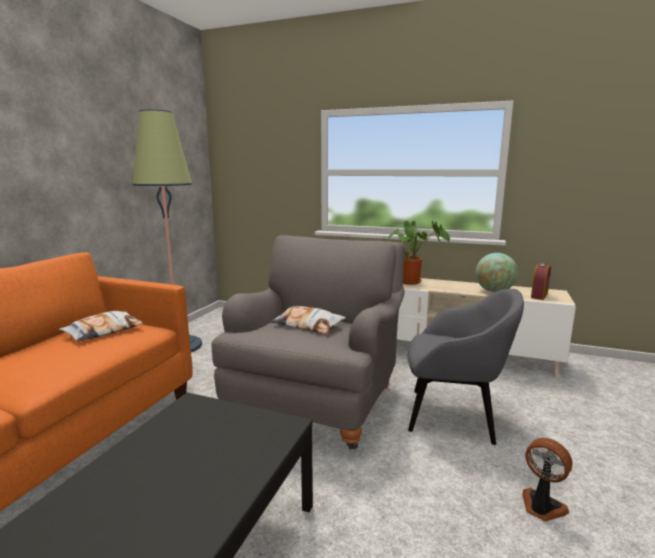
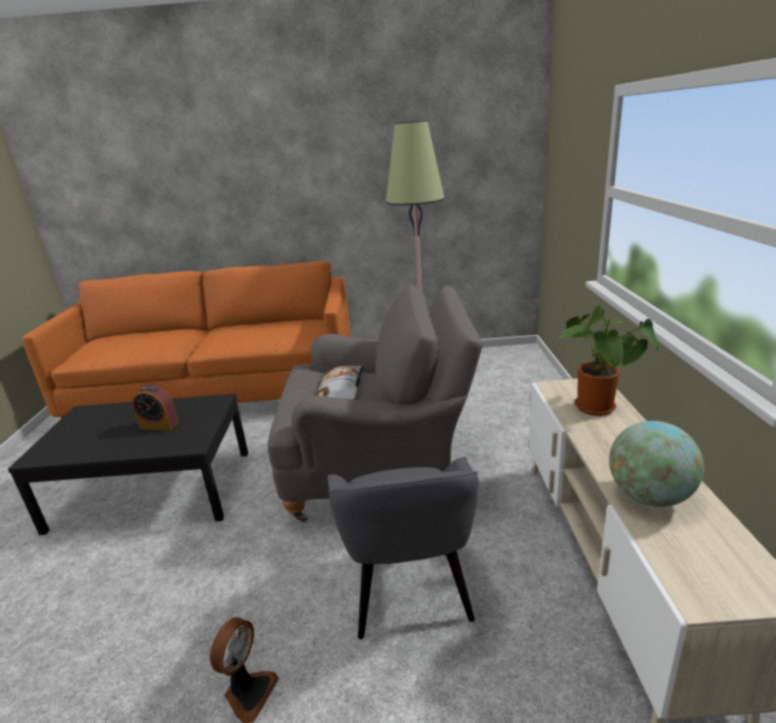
camera: 70 degrees right, 10 degrees up
pillow [59,311,143,342] -> none
alarm clock [531,263,551,300] -> alarm clock moved to [133,385,179,431]

